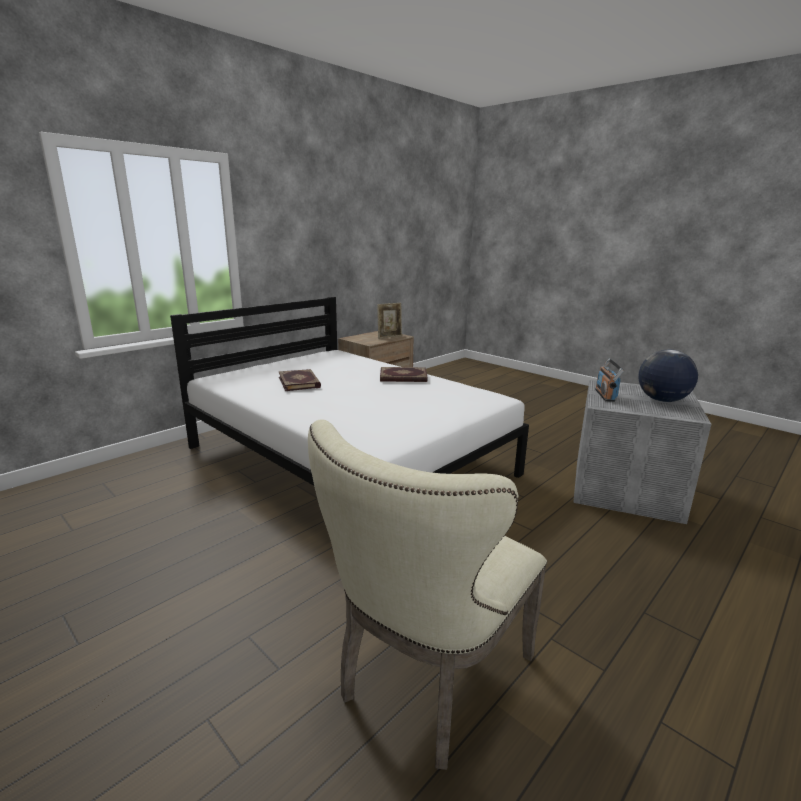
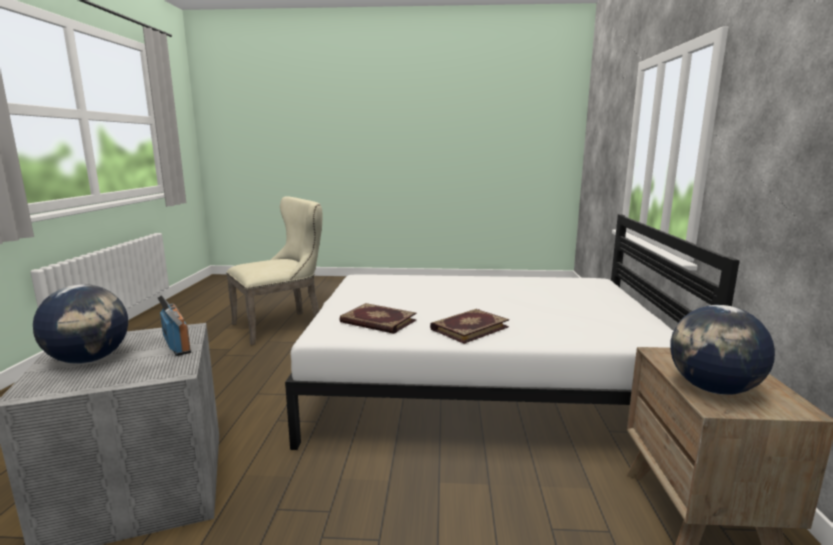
camera: 140 degrees right, 5 degrees down
book [278,369,321,391] -> book moved to [339,303,417,334]
beige chair [308,419,547,770] -> beige chair turned 60 degrees clockwise [226,197,322,345]
picture frame [377,303,402,339] -> globe [670,305,775,395]

